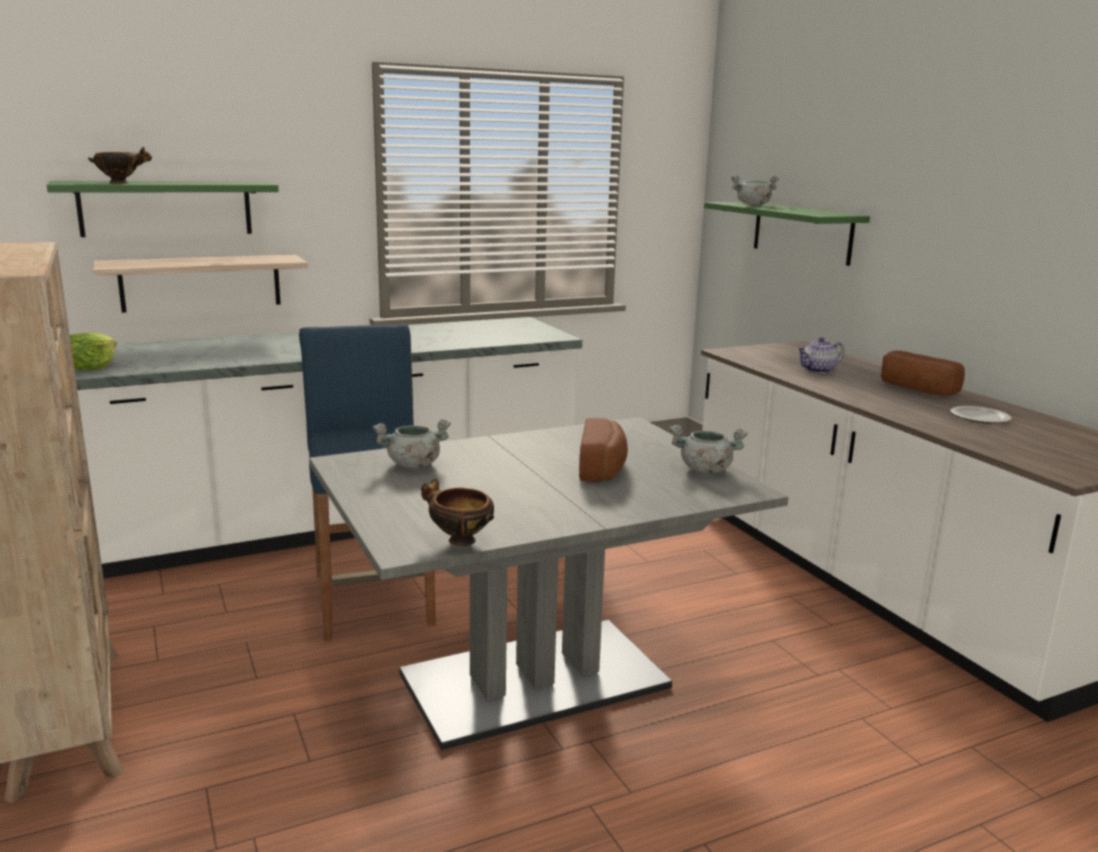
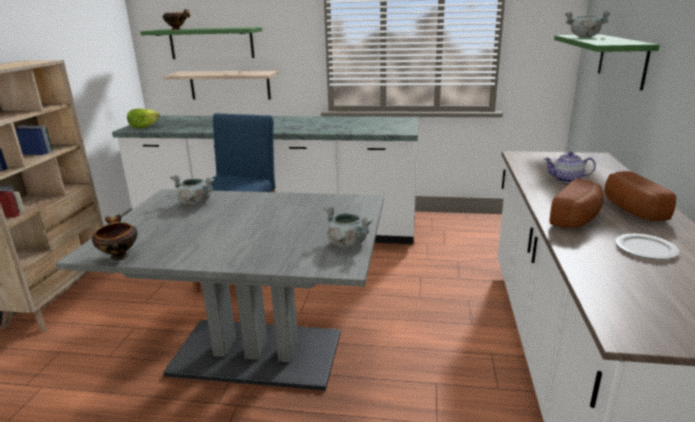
camera: 35 degrees right, 5 degrees up
bread [579,418,628,482] -> bread moved to [549,178,604,228]

